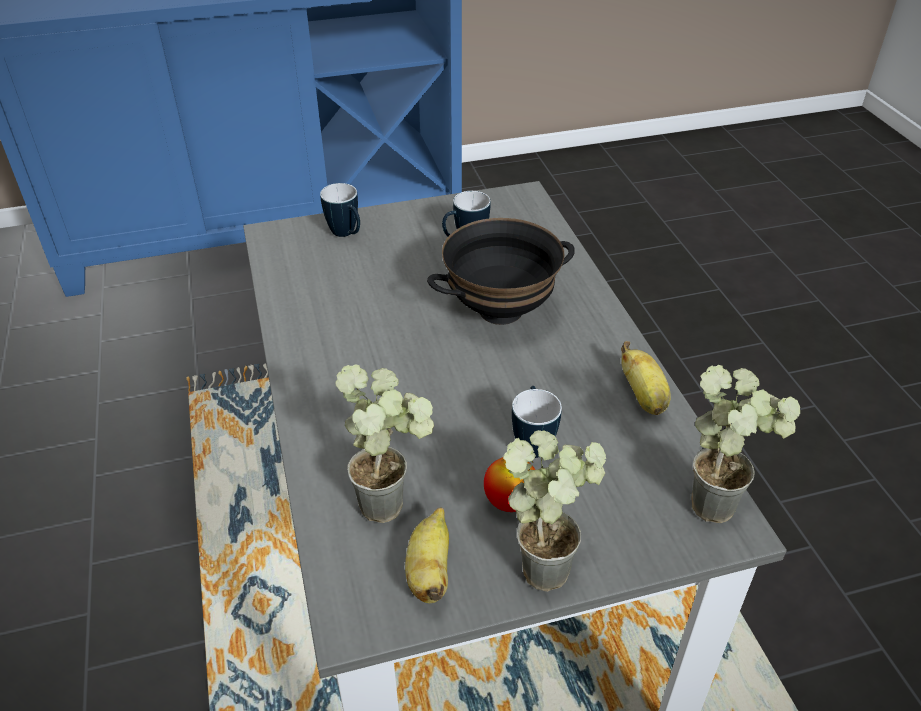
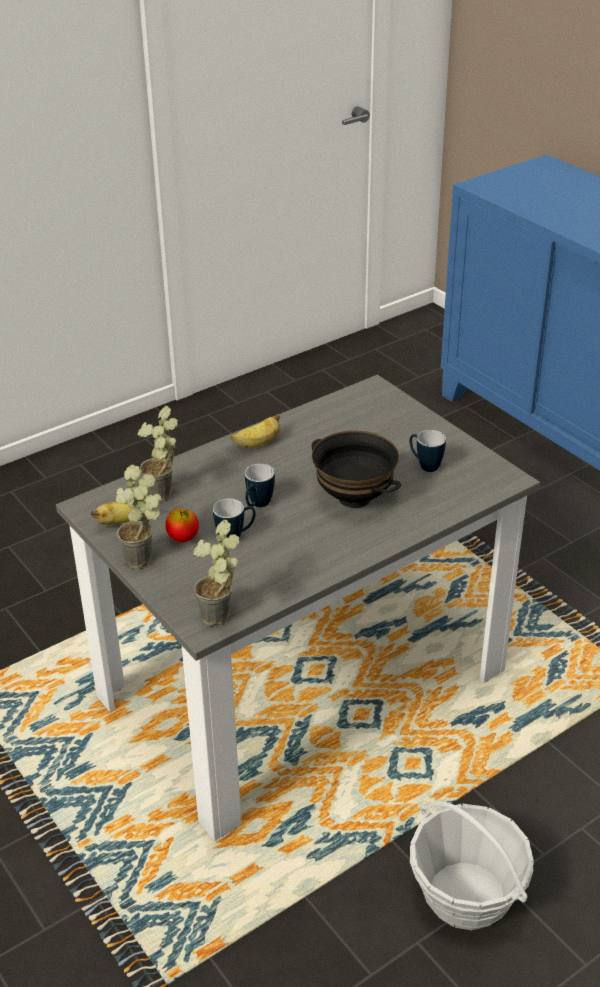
camera: 70 degrees right, 5 degrees down
mug [320,183,360,237] -> mug moved to [245,464,275,507]
banana [621,341,671,415] -> banana moved to [230,414,280,448]
none -> basket [410,801,534,930]

